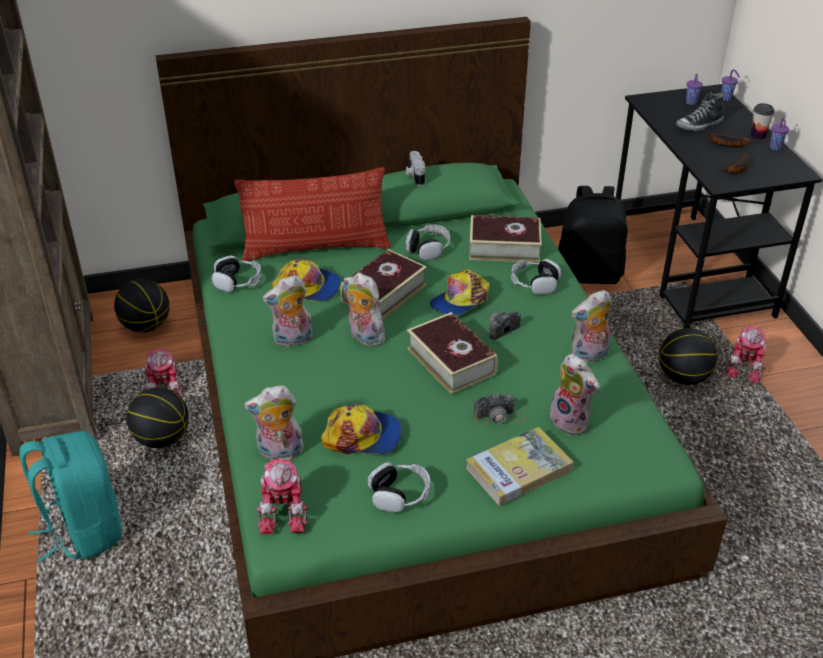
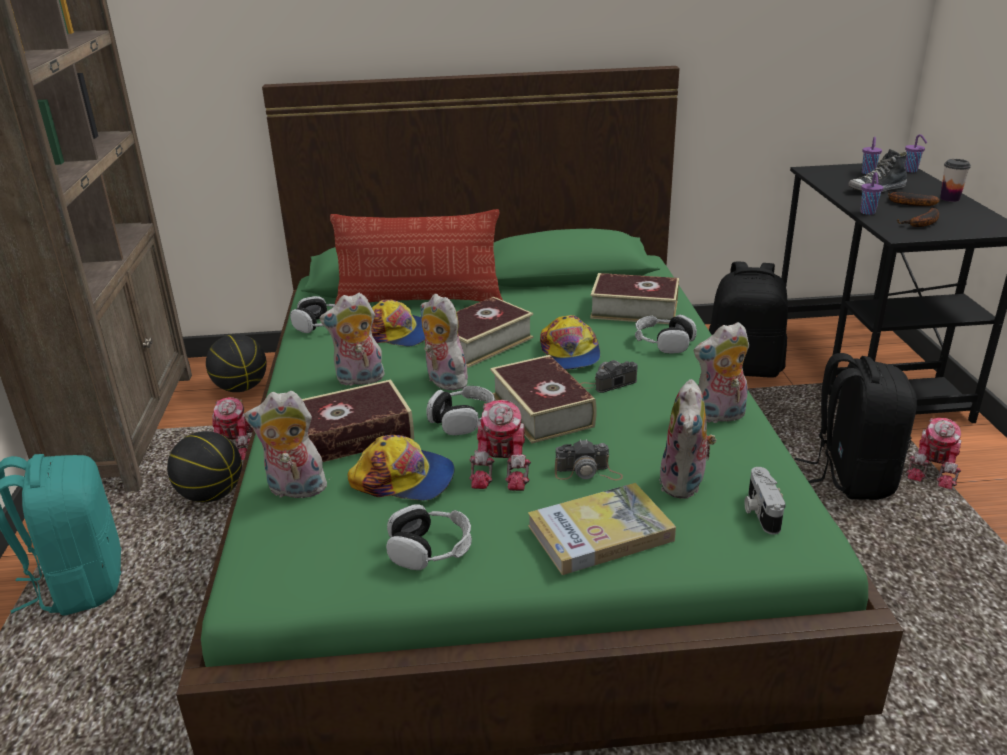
camera: 10 degrees right, 10 degrees down
toy robot [256,458,308,534] -> toy robot moved to [469,400,531,491]
camera [406,151,426,186] -> camera moved to [745,467,785,535]
headphones [406,224,450,260] -> headphones moved to [427,386,495,435]
cap [430,269,490,316] -> cap turned 60 degrees counterclockwise [540,315,600,370]
plush toy [550,354,600,436] -> plush toy turned 45 degrees clockwise [659,379,717,499]
basketball [659,328,717,385] -> black backpack [795,353,917,500]
purple cup [770,118,789,150] -> purple cup moved to [861,172,883,215]
none -> book [302,379,414,462]

